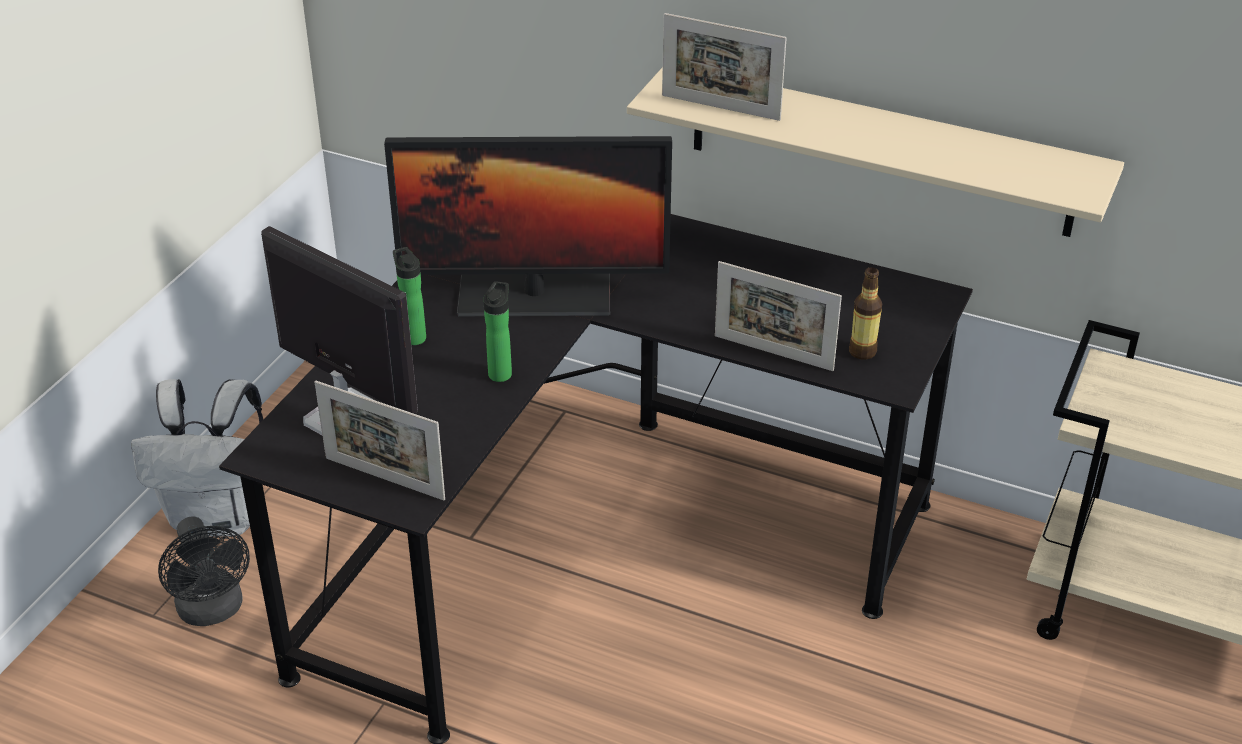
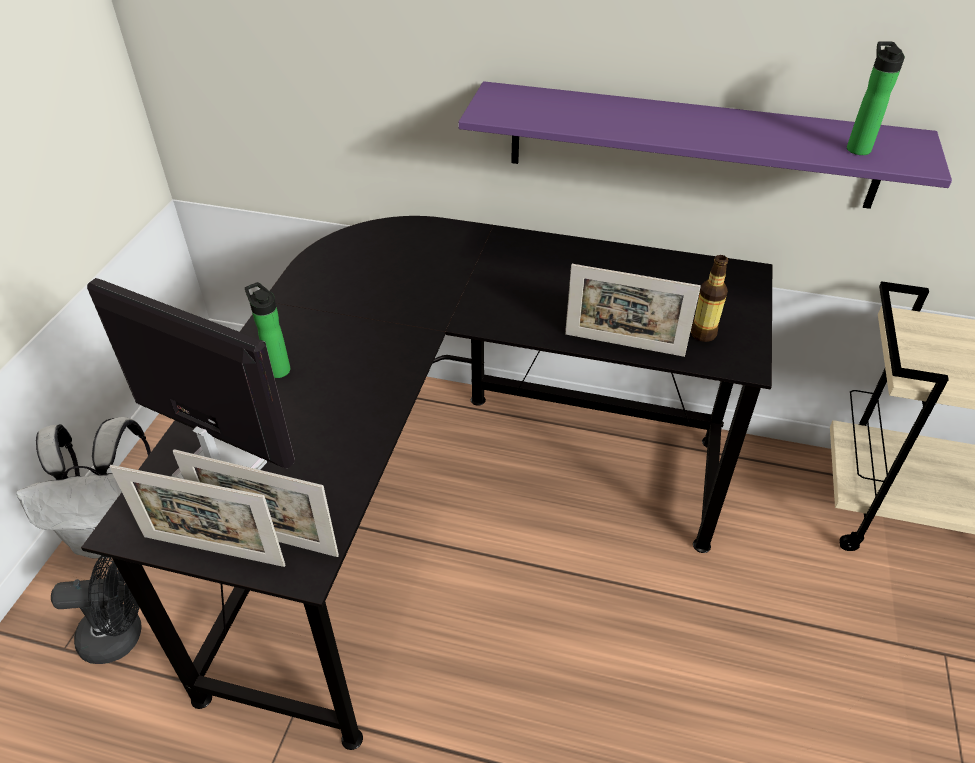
camera: 10 degrees left, 5 degrees up
black fan [158,517,250,626] -> black fan turned 60 degrees counterclockwise [51,555,142,664]
monitor [384,136,672,316] -> none
bottle [483,281,512,382] -> bottle moved to [847,41,905,155]
beige shelf [627,67,1124,237] -> purple shelf [458,81,952,209]
picture frame [662,13,787,121] -> picture frame moved to [109,465,285,567]

